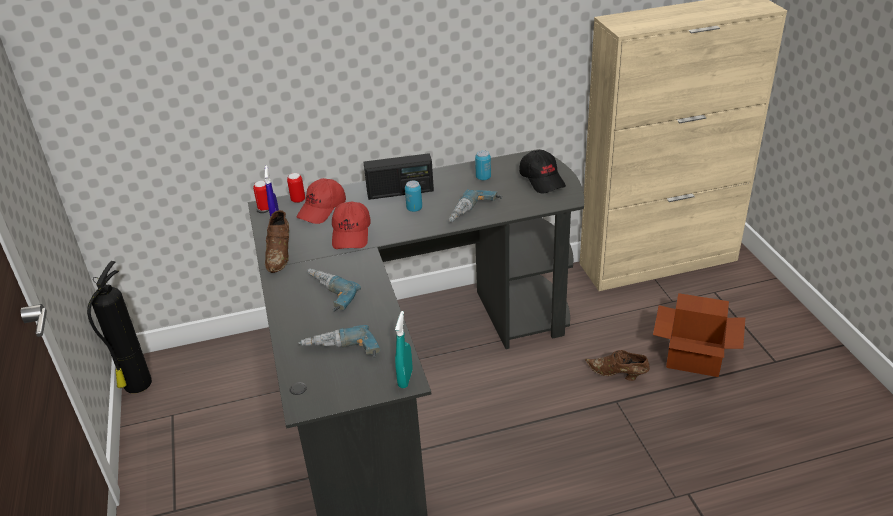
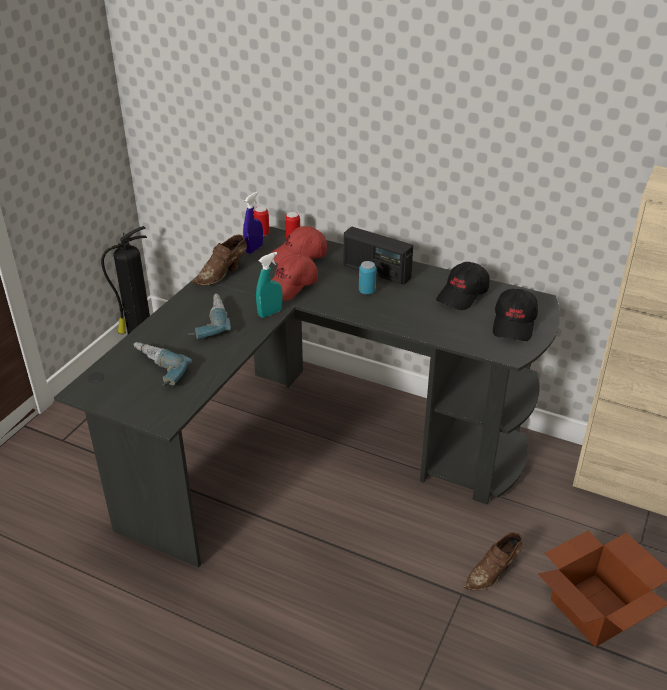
camera: 40 degrees right, 0 degrees up
turquoise spray bottle [395,311,413,388] -> turquoise spray bottle moved to [256,252,283,318]
power drill [449,189,502,222] -> none
can [475,150,491,180] -> black cap [436,262,490,310]
brown shoe [585,350,650,381] -> brown shoe turned 105 degrees counterclockwise [464,532,523,591]

